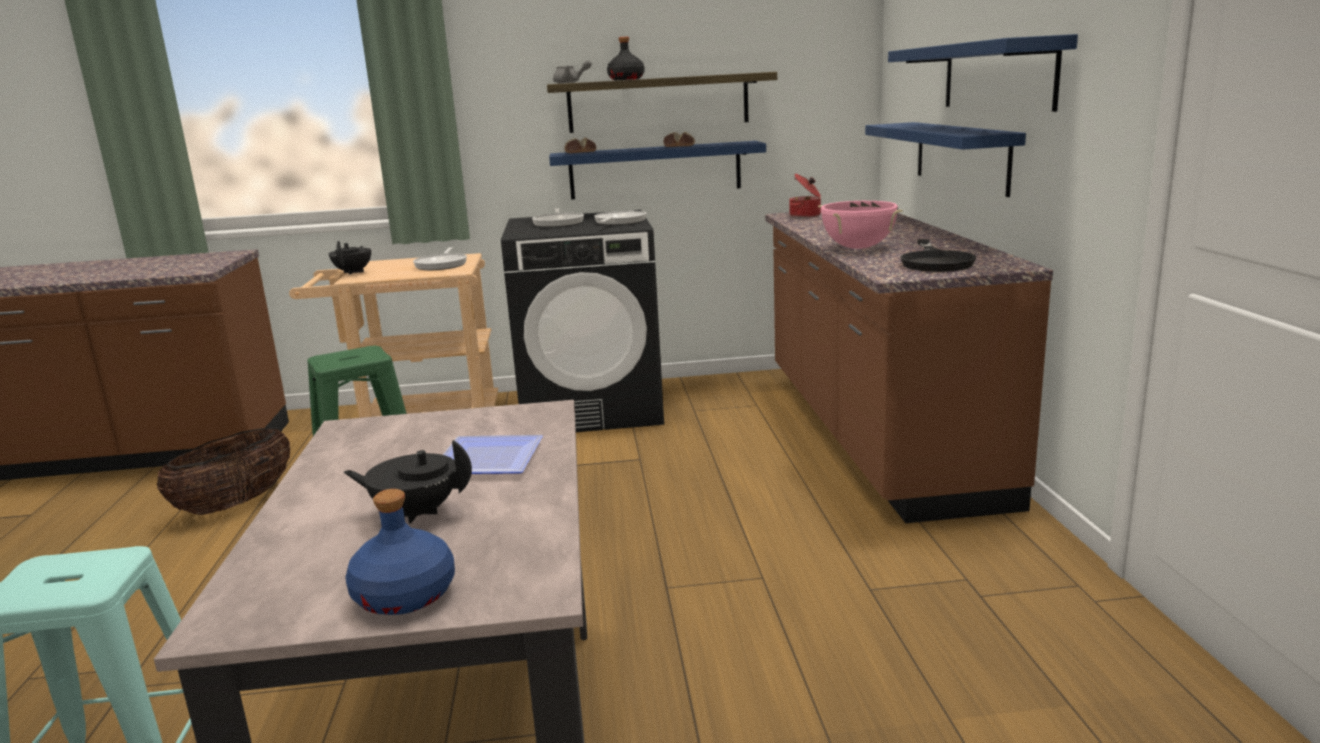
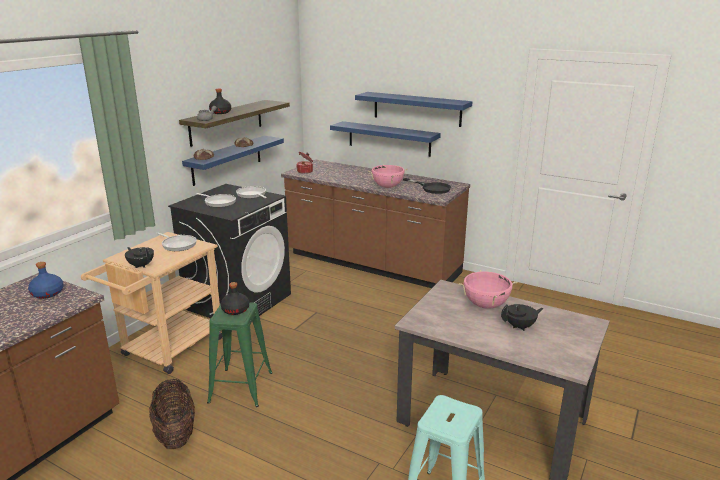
camera: 55 degrees left, 5 degrees up
black teapot [344,440,472,523] -> black teapot turned 150 degrees counterclockwise [501,304,543,331]
blue bottle [345,489,455,615] -> blue bottle moved to [28,262,64,299]
plate [443,435,543,474] -> pink cooking pot [459,270,517,309]
none -> black bottle [221,282,249,315]

